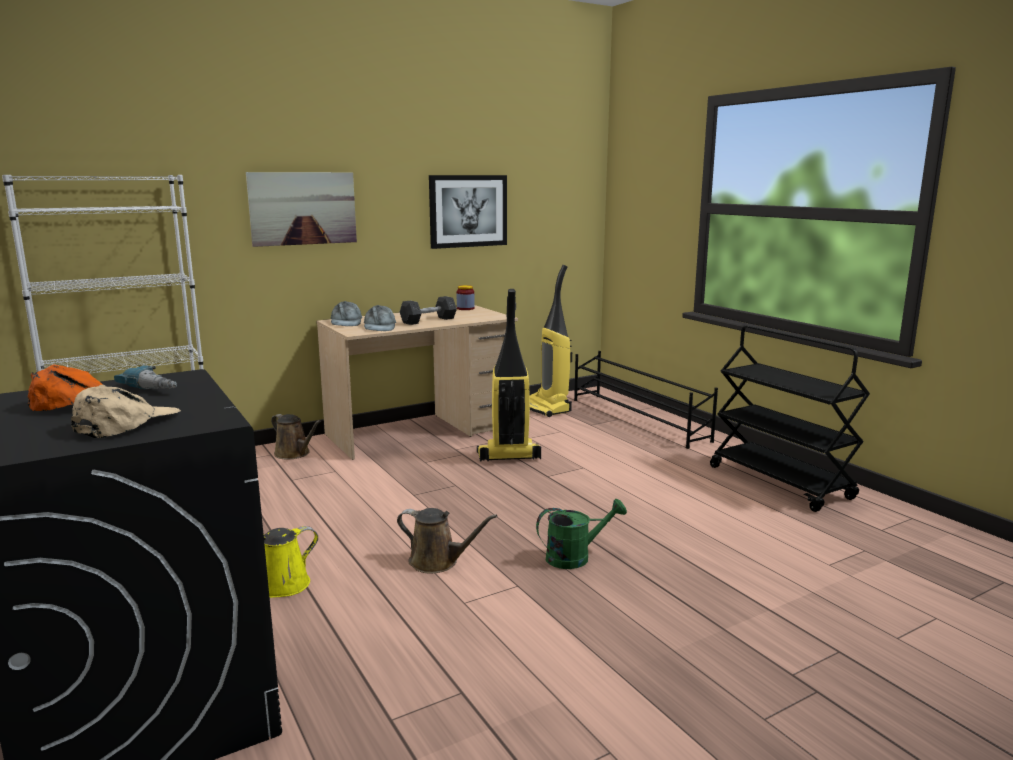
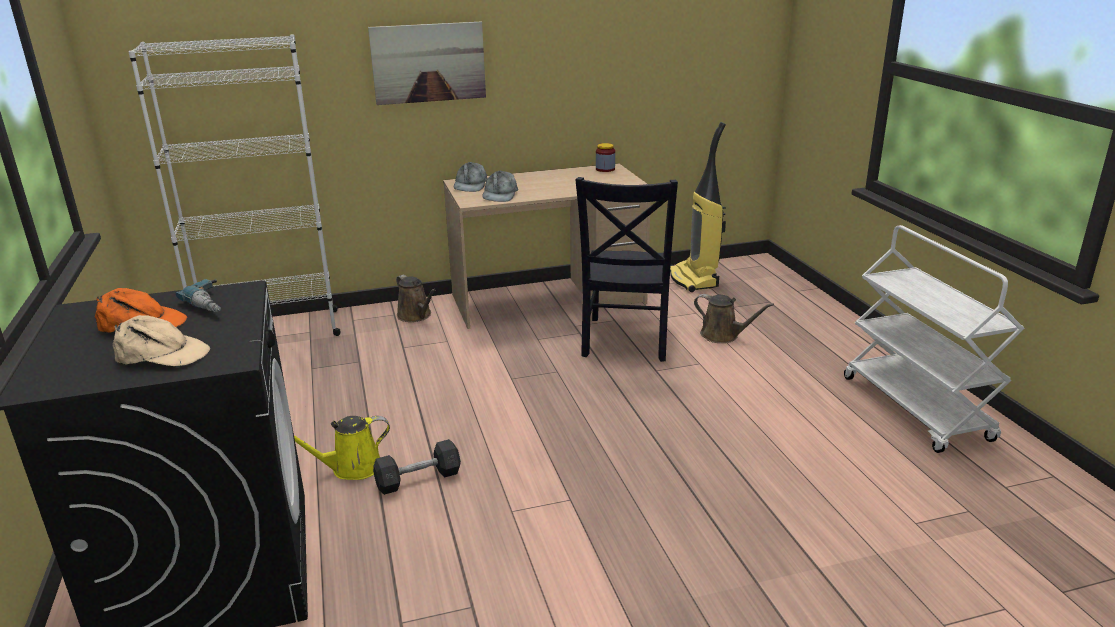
camera: 15 degrees right, 10 degrees up
beige cap [71,385,181,438] -> beige cap turned 60 degrees clockwise [113,315,210,367]
brown watering can [397,508,497,573] -> brown watering can moved to [694,294,774,343]
grey dumbbell [400,296,457,325] -> grey dumbbell moved to [373,439,461,495]
picture [429,175,507,249] -> none
vacuum cleaner [477,289,541,462] -> black chair [575,177,678,362]
green watering can [536,499,627,569] -> none
black shoe rack [574,351,718,449] -> none
black cart [710,325,870,512] -> white cart [844,225,1025,453]

